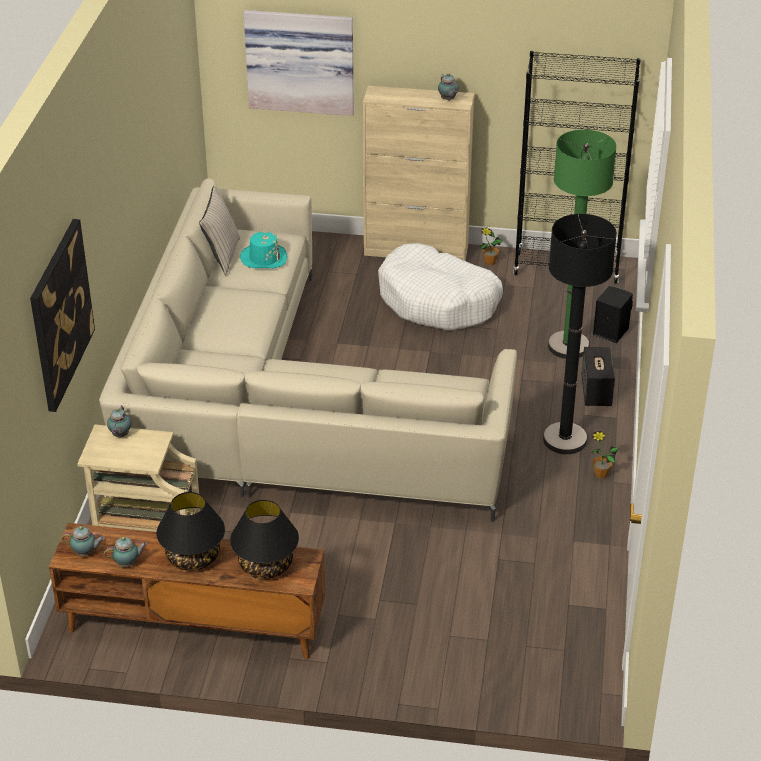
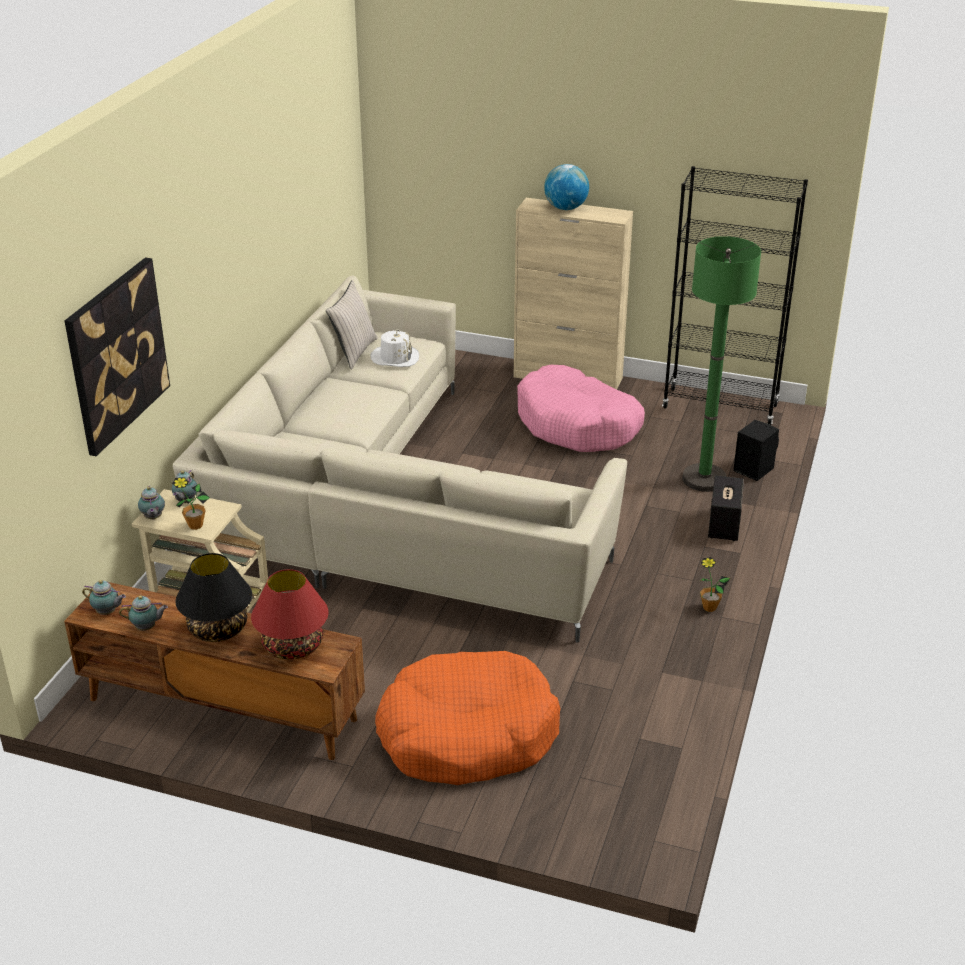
camera: 10 degrees right, 5 degrees down
black table lamp [230,500,299,579] -> red table lamp [251,569,328,660]
turquoise hat [240,231,287,268] -> white hat [370,330,419,367]
picture [244,10,354,116] -> none
white dog bed [378,243,503,330] -> pink dog bed [517,365,645,452]
teapot [438,73,458,101] -> teapot moved to [138,486,165,519]
potted plant [480,227,502,265] -> potted plant moved to [172,477,210,530]
black floor lamp [543,214,617,454] -> none
none -> orange dog bed [375,651,561,785]
none -> globe [544,164,589,210]

